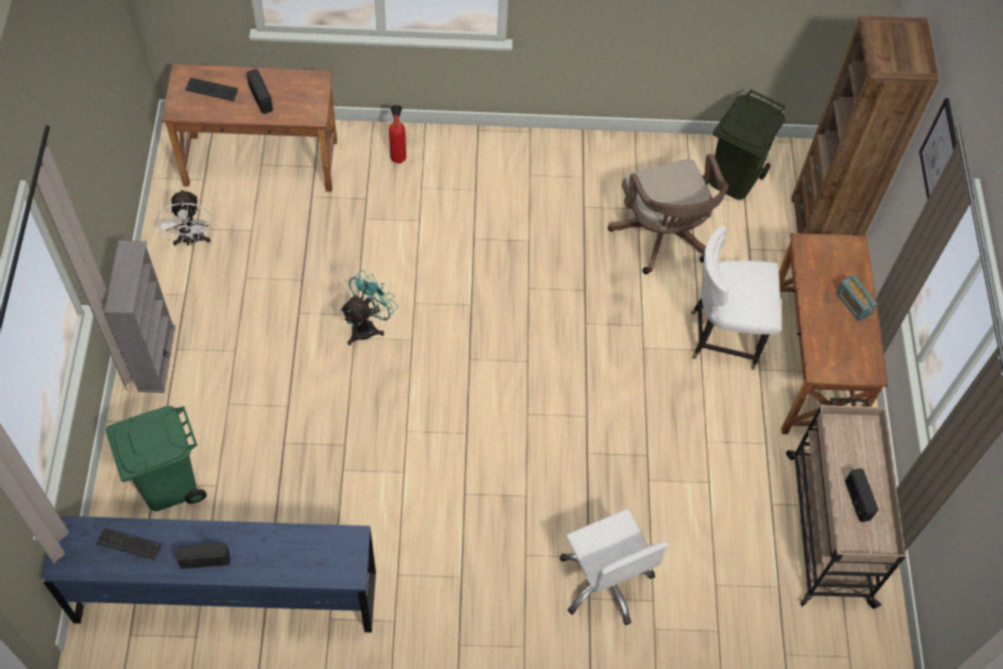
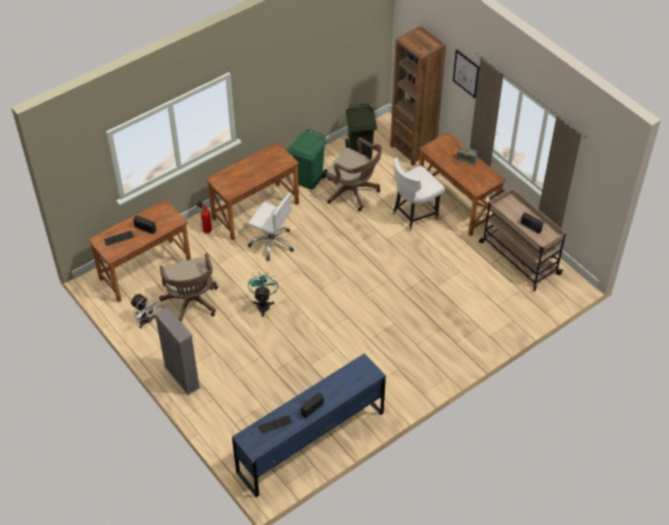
camera: 35 degrees left, 10 degrees down
green trash can [106,406,207,511] -> green trash can moved to [288,129,327,189]
white office chair [560,509,669,625] -> white office chair moved to [248,193,294,261]
none -> brown office chair [159,253,218,322]
none -> brown desk [206,142,299,240]

